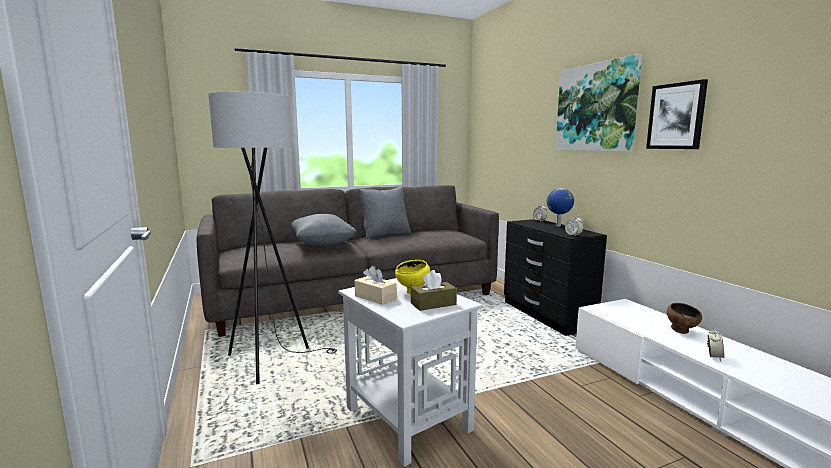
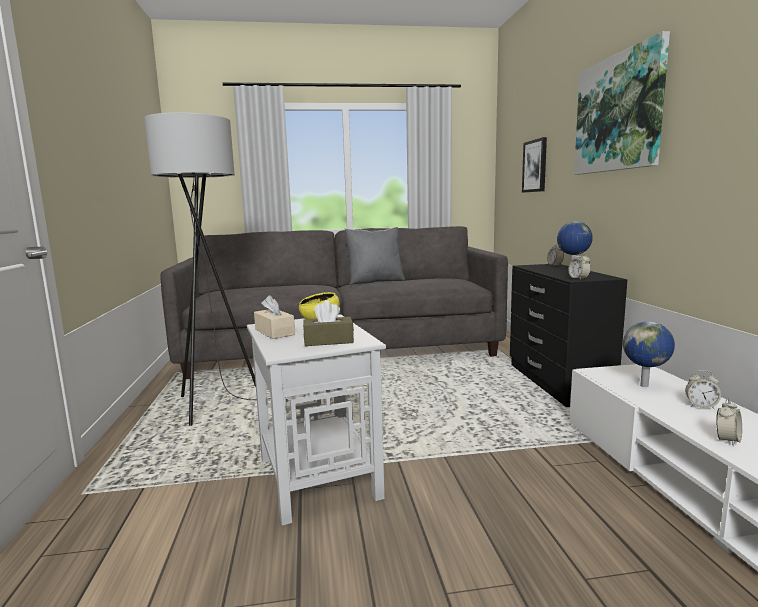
camera: 15 degrees right, 0 degrees up
grey pillow [291,214,356,246] -> none
picture [646,79,708,149] -> picture moved to [522,137,547,193]
brown bowl [667,303,702,334] -> alarm clock [685,370,721,409]
none -> globe [623,321,675,387]

